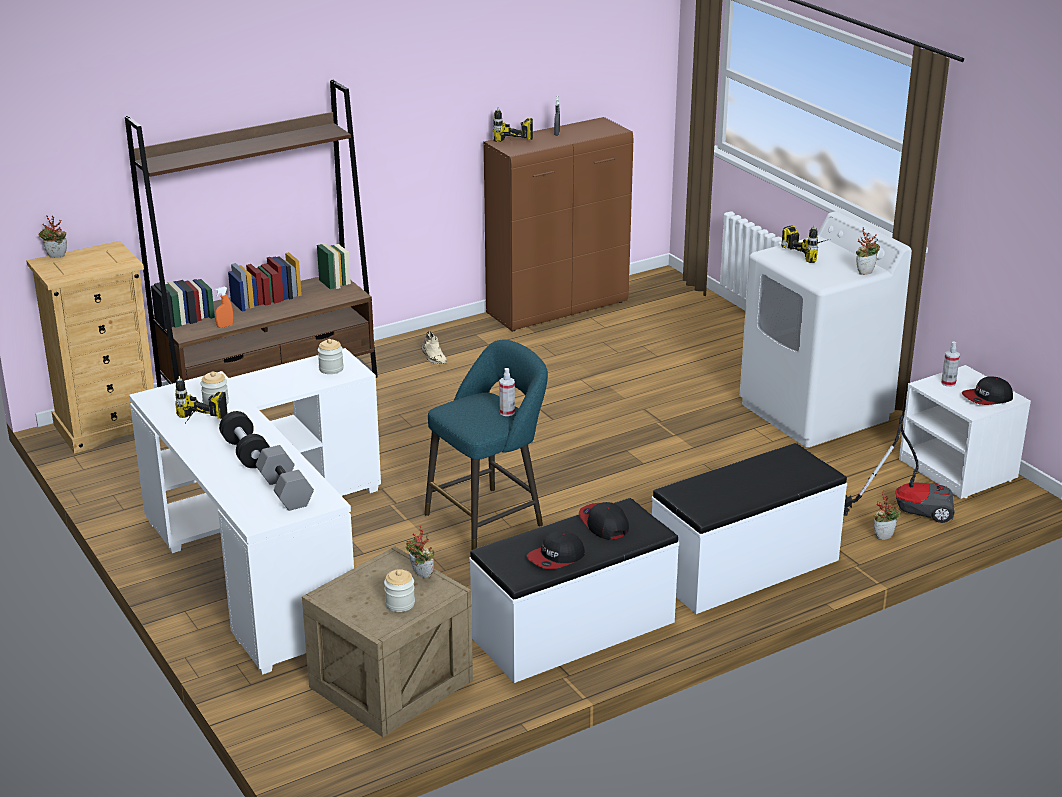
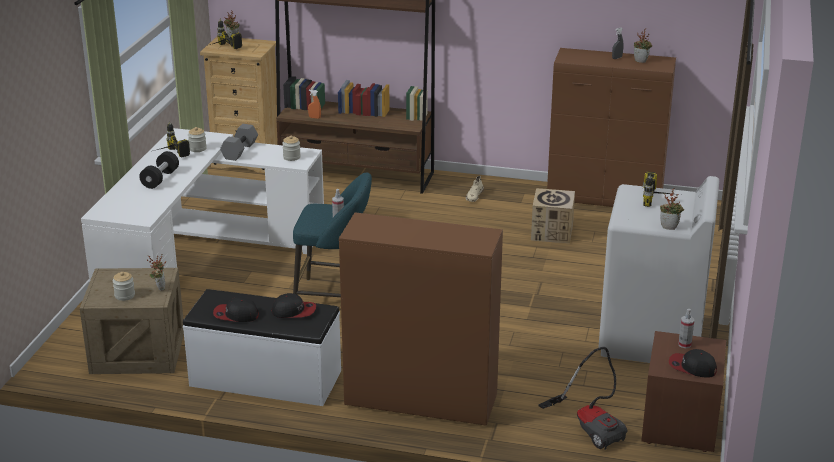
camera: 45 degrees right, 0 degrees up
grey dumbbell [256,445,314,511] -> grey dumbbell moved to [220,124,258,161]
power drill [493,107,533,142] -> power drill moved to [207,19,242,49]
cap [579,502,629,540] -> cap turned 75 degrees clockwise [272,293,316,318]
white bench [652,443,847,614] -> brown cabinet [339,213,503,426]
potted plant [874,491,901,540] -> potted plant moved to [634,28,652,63]
white nightstand [899,365,1031,499] -> brown nightstand [641,331,726,452]
none -> cardboard box [531,188,575,243]

